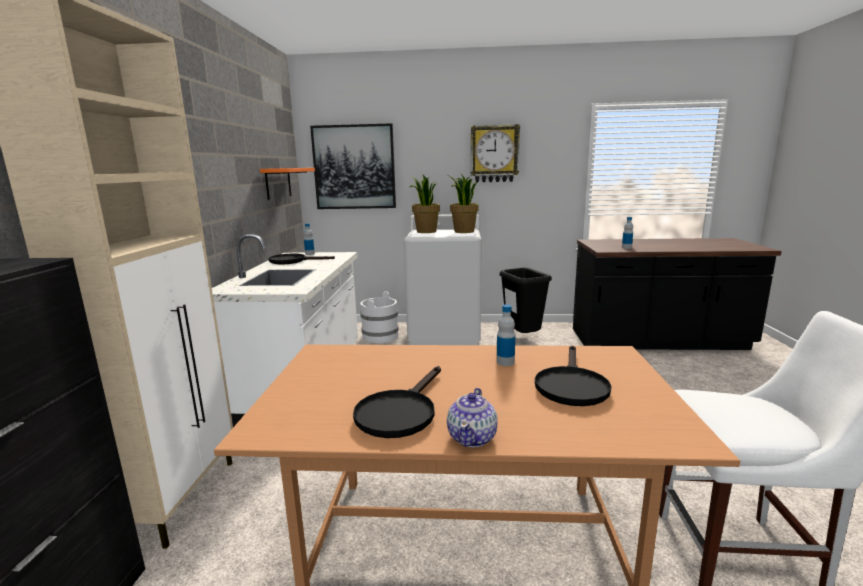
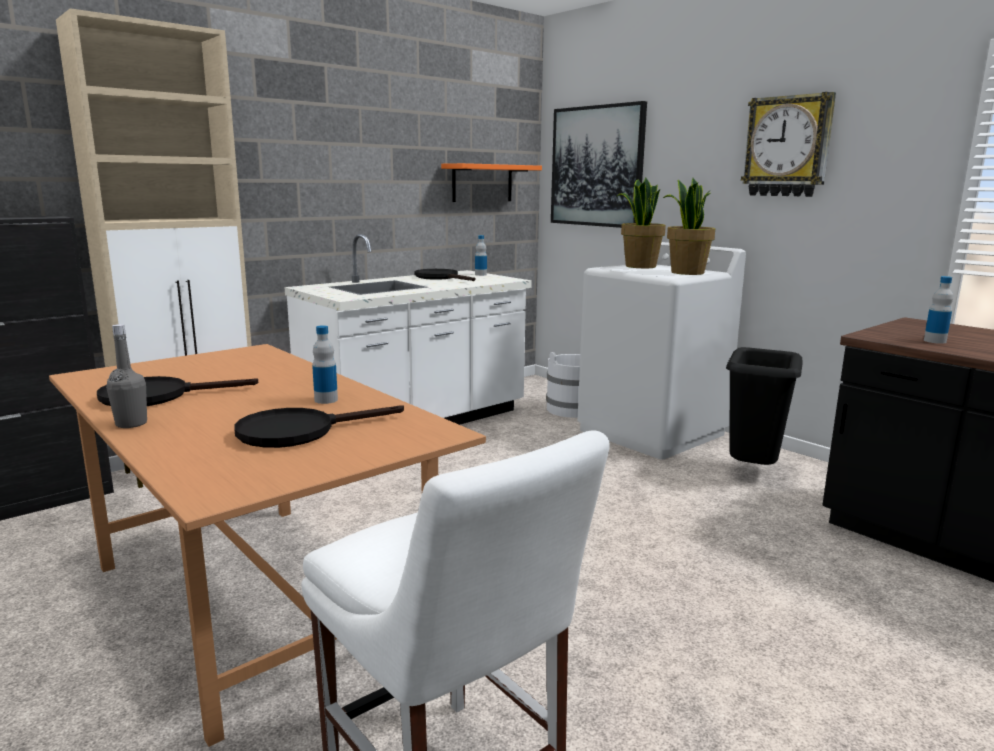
camera: 45 degrees right, 0 degrees up
teapot [447,388,498,447] -> grey bottle [106,324,147,428]

